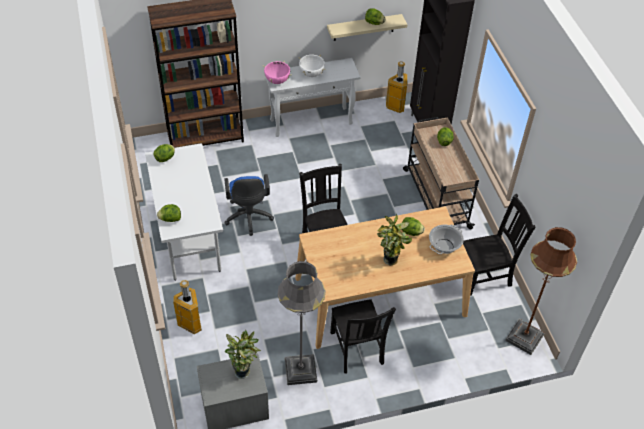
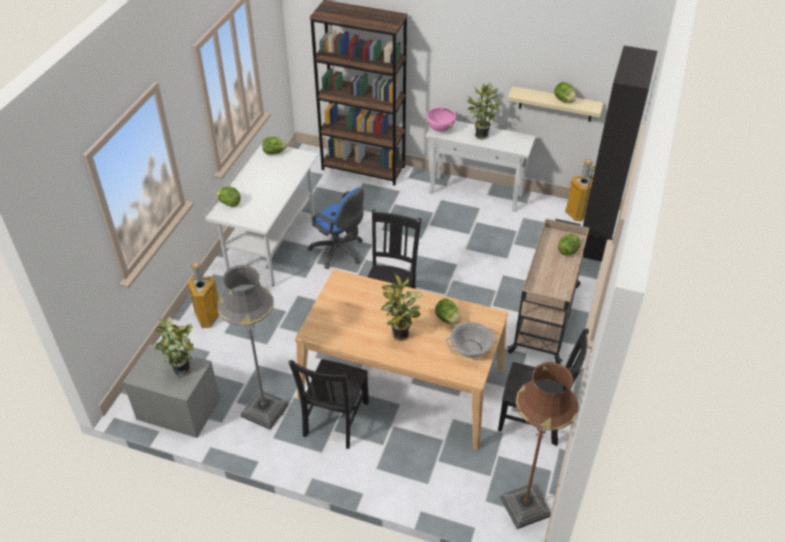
camera: 35 degrees right, 5 degrees down
blue office chair [224,174,274,236] -> blue office chair turned 75 degrees counterclockwise [308,187,364,269]
white cooking pot [298,55,326,77] -> potted plant [467,81,501,140]

